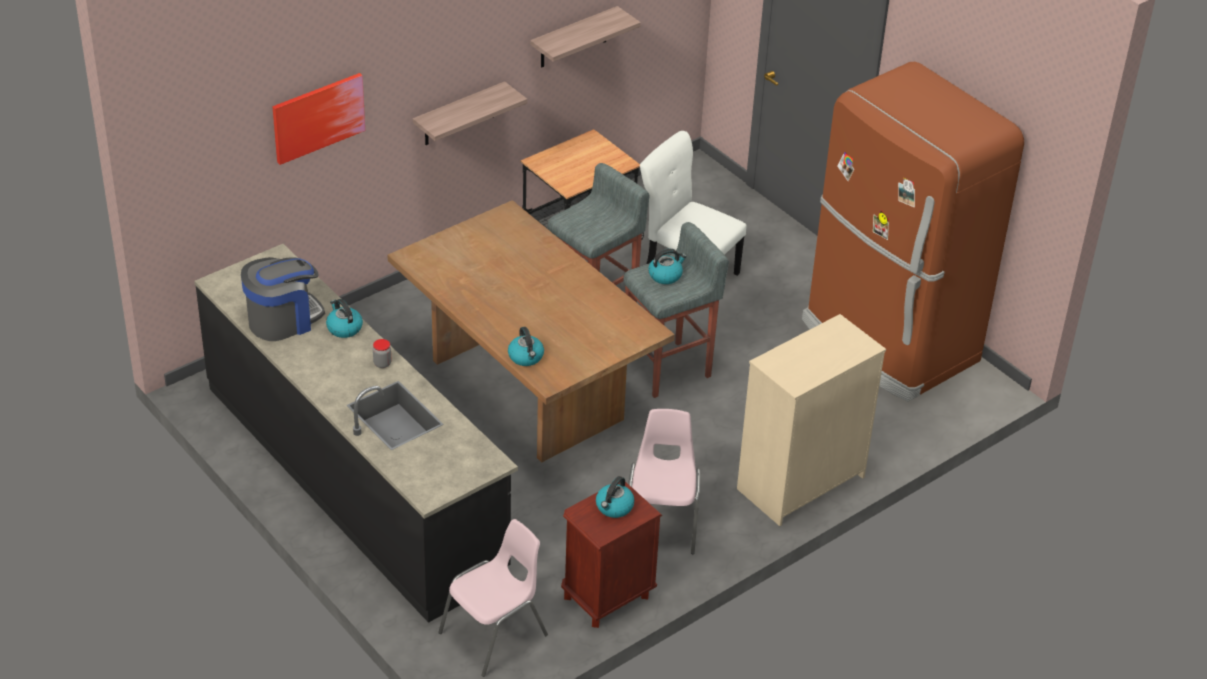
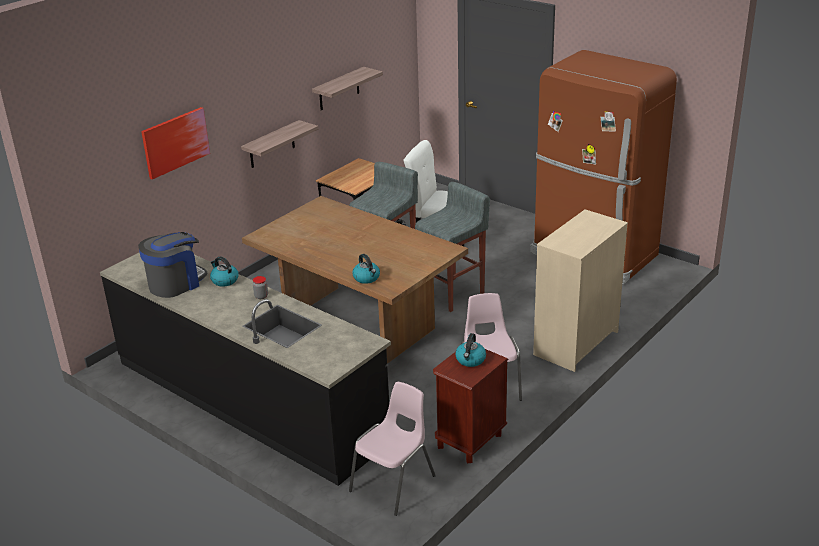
camera: 10 degrees left, 10 degrees down
kettle [648,249,687,284] -> none

